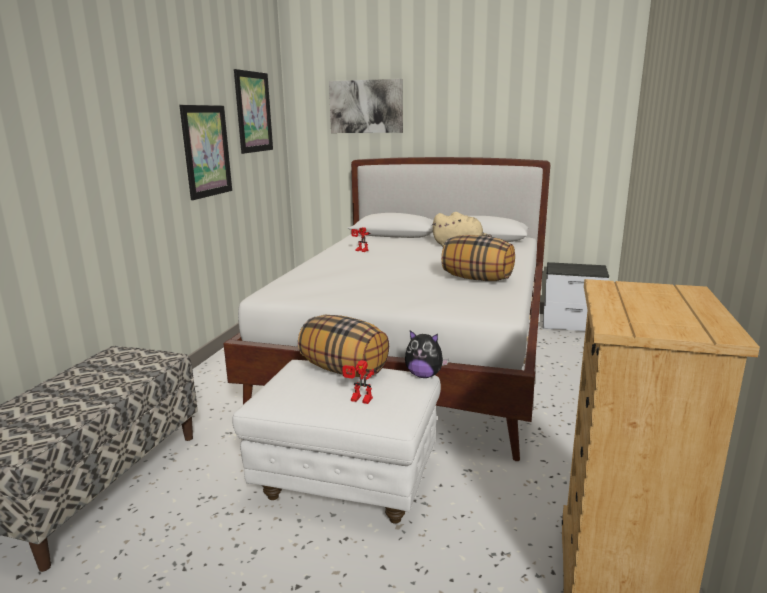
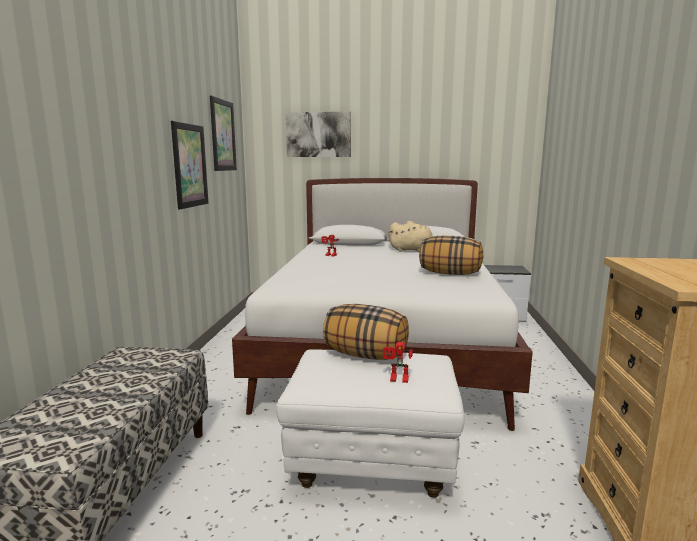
camera: 10 degrees left, 5 degrees down
plush toy [405,330,449,378] -> none

